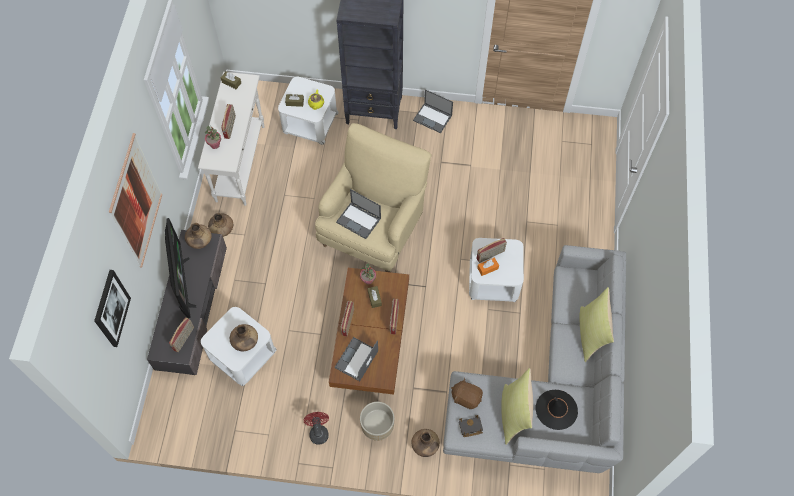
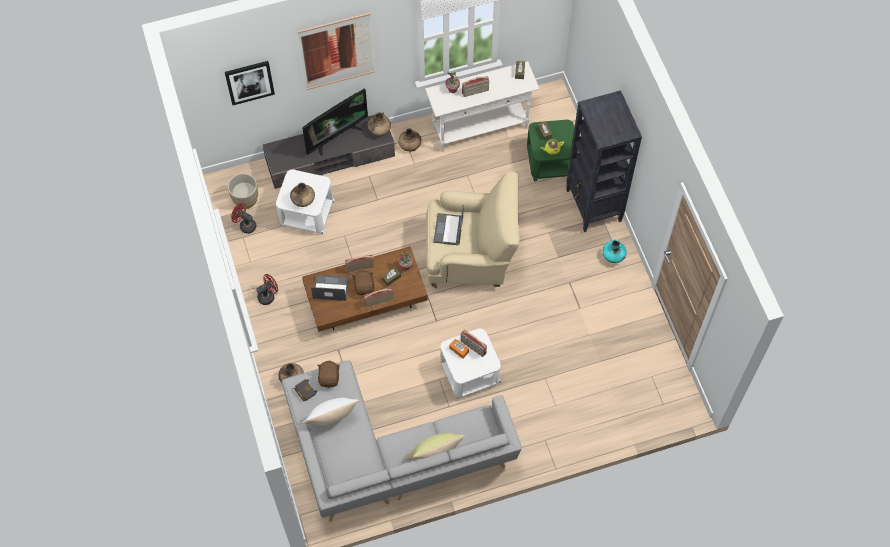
camera: 65 degrees right, 0 degrees up
radio [169,317,194,352] -> none
white side table [278,77,339,145] -> green side table [527,120,578,181]
beige planter [360,402,394,441] -> beige planter moved to [228,173,258,209]
laptop [413,89,453,133] -> turquoise vase [603,239,627,263]
yellow pillow [501,368,533,445] -> white pillow [302,398,359,426]
black hat [535,390,578,430] -> none
none -> red fan [231,203,256,234]
none -> brown plush toy [352,270,374,295]

